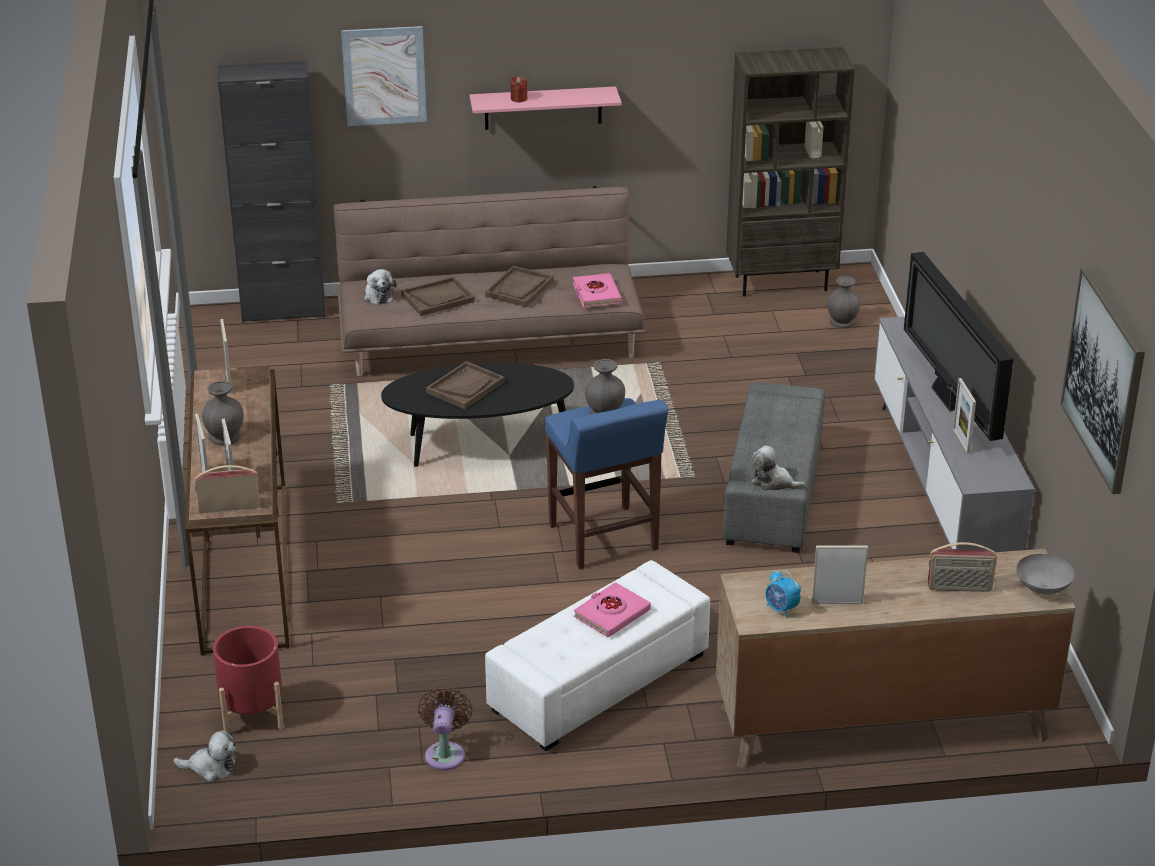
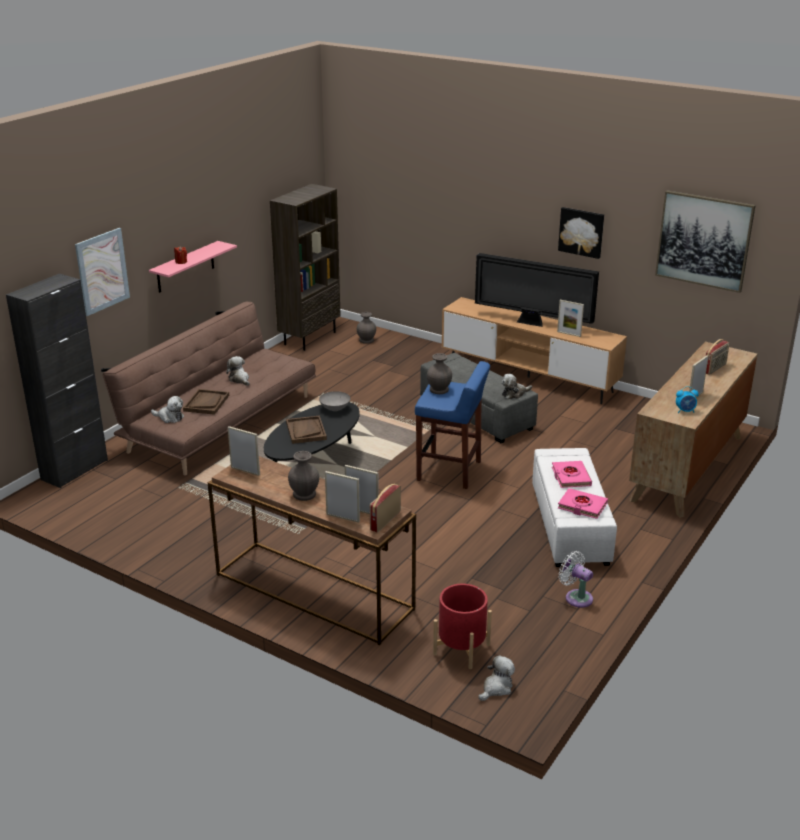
camera: 50 degrees left, 5 degrees down
brown fan [418,686,472,770] -> white fan [559,551,593,608]
brown tray [485,266,554,307] -> plush toy [226,356,250,386]
pink book [573,273,622,308] -> pink book moved to [558,488,608,519]
grey tv stand [874,316,1034,552] -> brown tv stand [442,297,627,404]
grey bowl [1016,554,1075,594] -> grey bowl moved to [319,391,351,411]
none -> picture [558,207,604,259]

